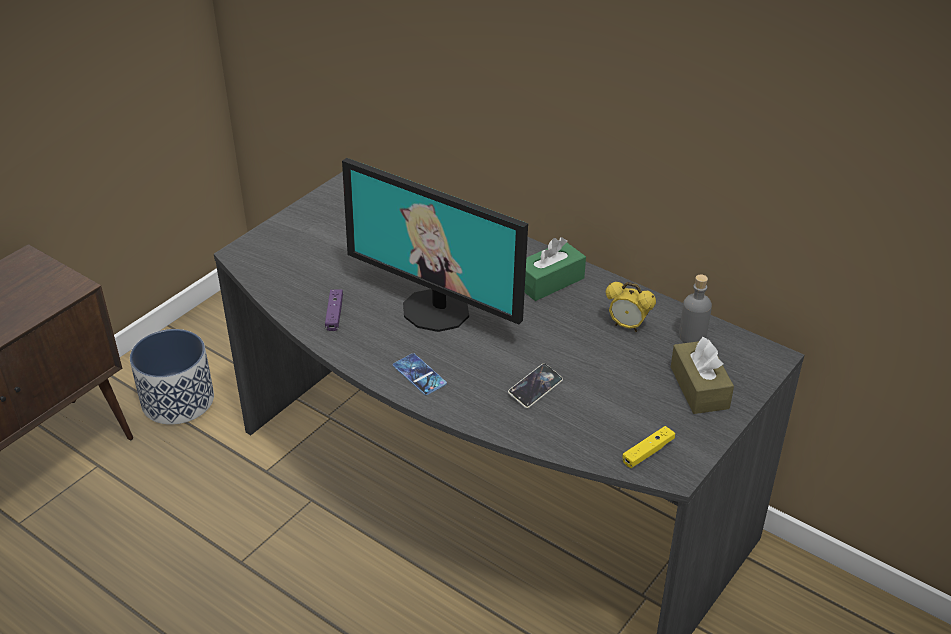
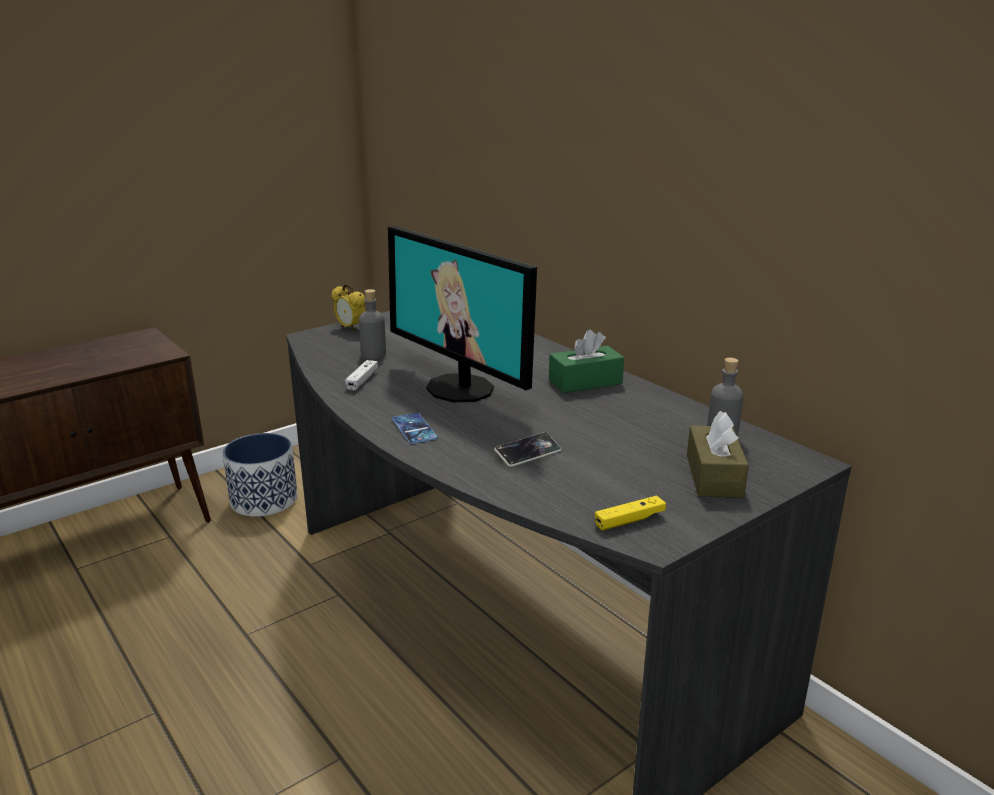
camera: 15 degrees right, 15 degrees down
purple game controller [325,289,343,331] -> white game controller [345,360,378,391]
alarm clock [606,282,656,332] -> alarm clock moved to [331,284,366,331]
none -> grey bottle [359,289,386,359]

